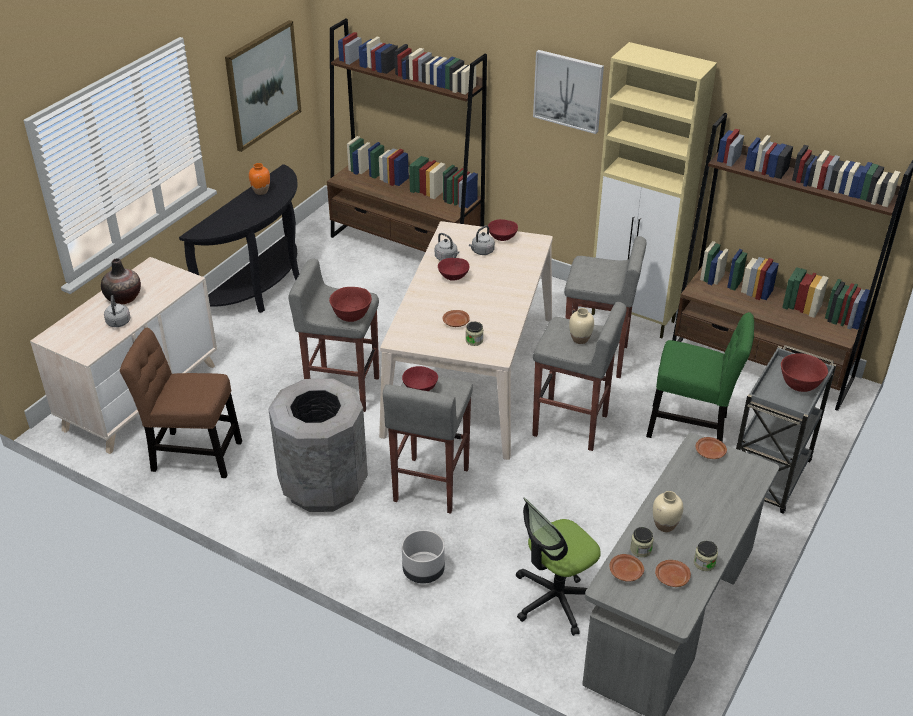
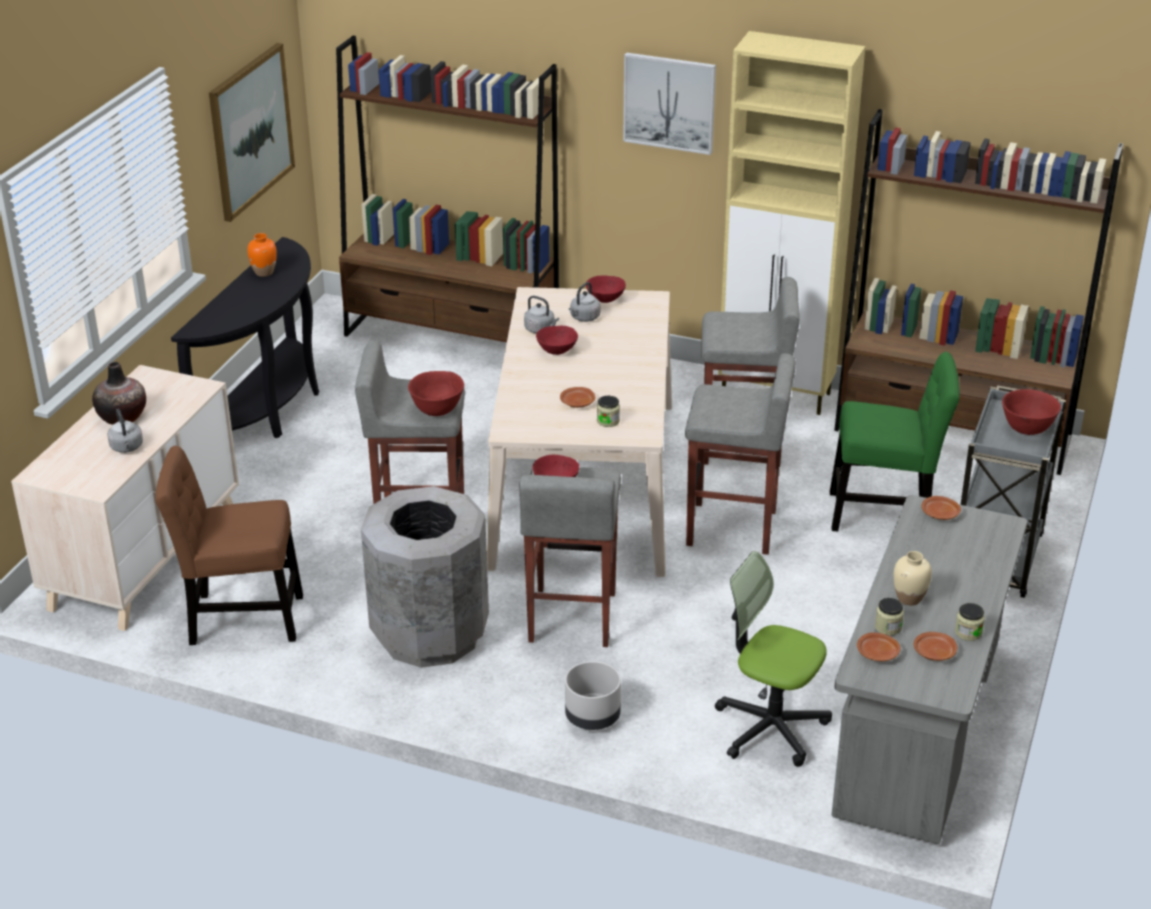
camera: 10 degrees left, 5 degrees down
office chair [516,498,601,636] -> office chair turned 75 degrees clockwise [715,551,832,767]
beige vase [569,308,594,344] -> none

